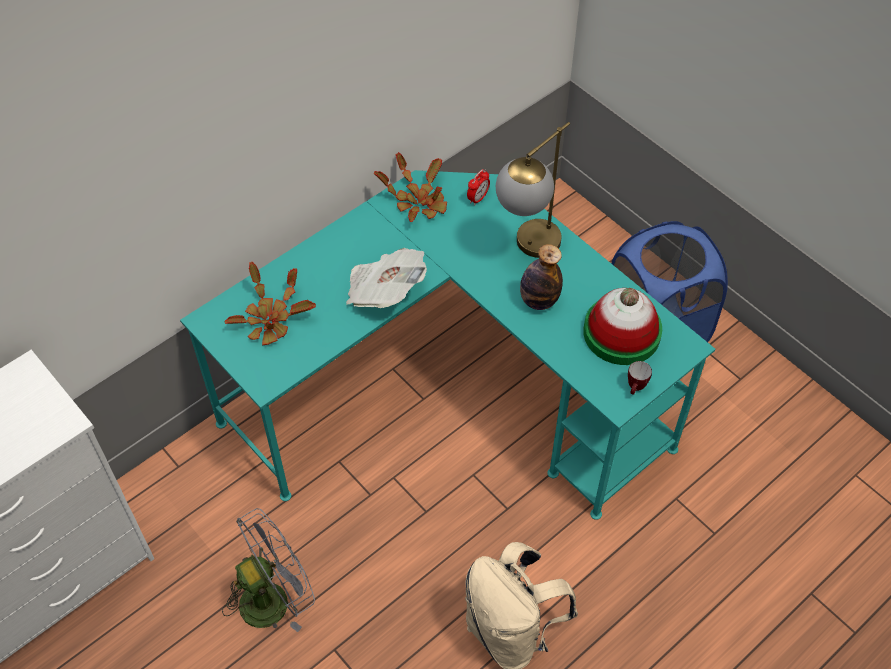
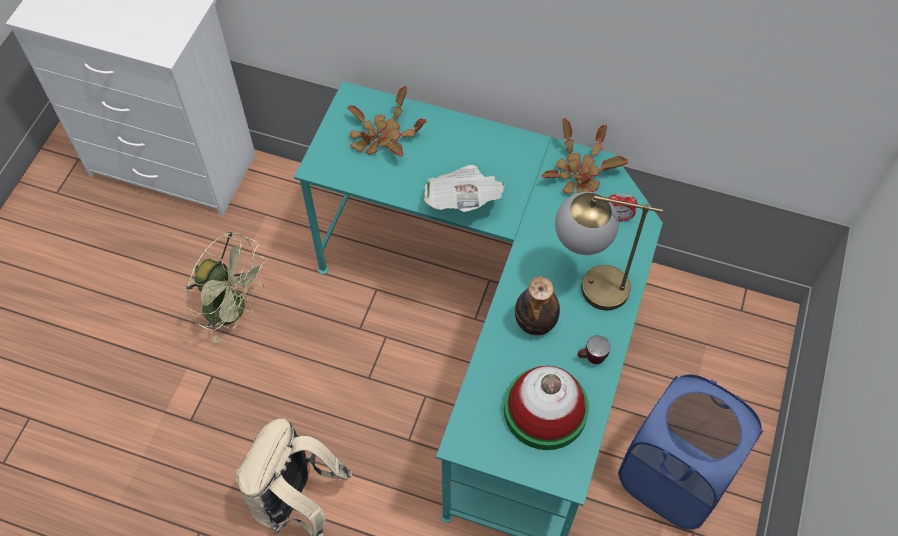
camera: 60 degrees right, 5 degrees up
grey fan [222,508,315,632] -> green fan [186,232,267,343]
mug [628,361,652,394] -> mug moved to [578,335,611,364]

